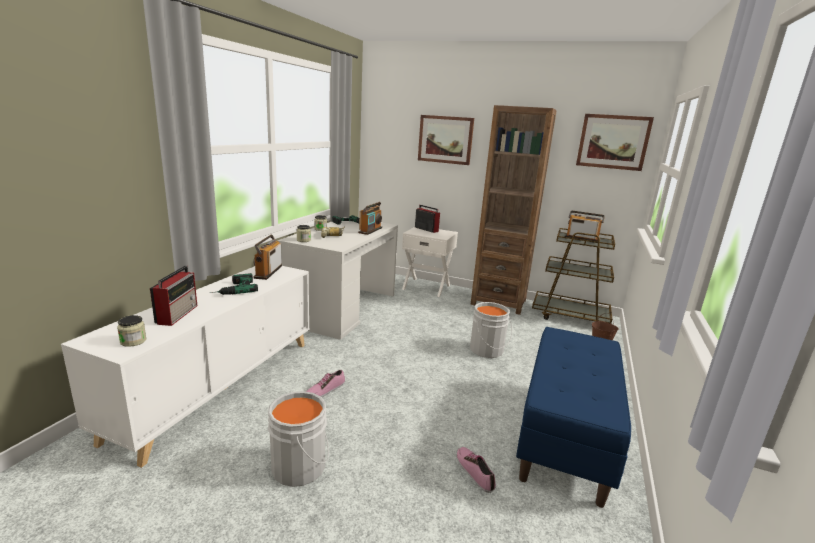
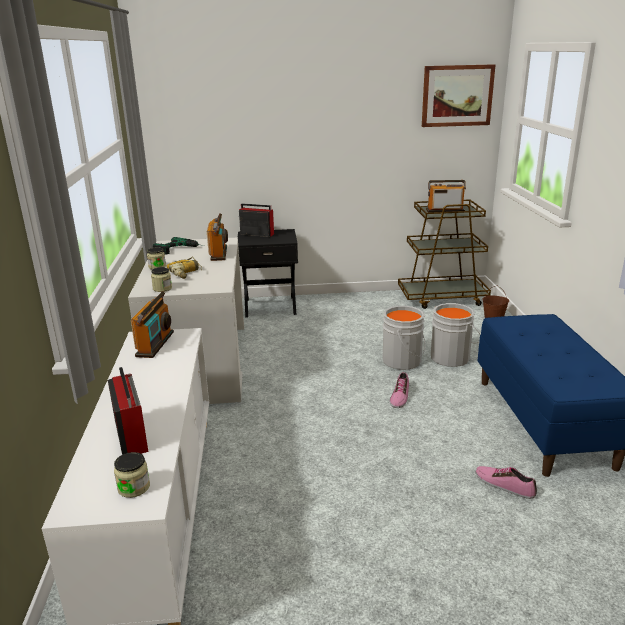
camera: 25 degrees left, 5 degrees up
power drill [209,273,258,295] -> none
radio [253,235,282,280] -> radio turned 150 degrees counterclockwise [131,291,174,358]
grey bucket [268,391,329,487] -> grey bucket moved to [431,303,481,367]
shoe [306,370,345,397] -> shoe moved to [390,372,409,408]
white nightstand [402,227,458,297] -> black nightstand [238,229,298,318]
picture [418,115,474,165] -> none
brown bookcase [471,105,557,315] -> none

